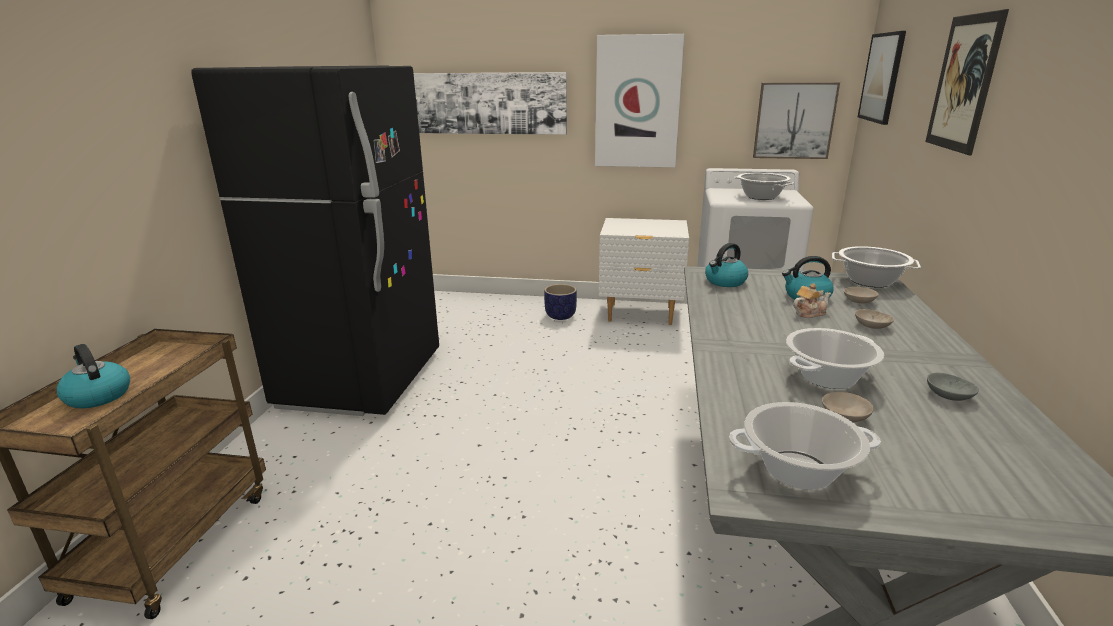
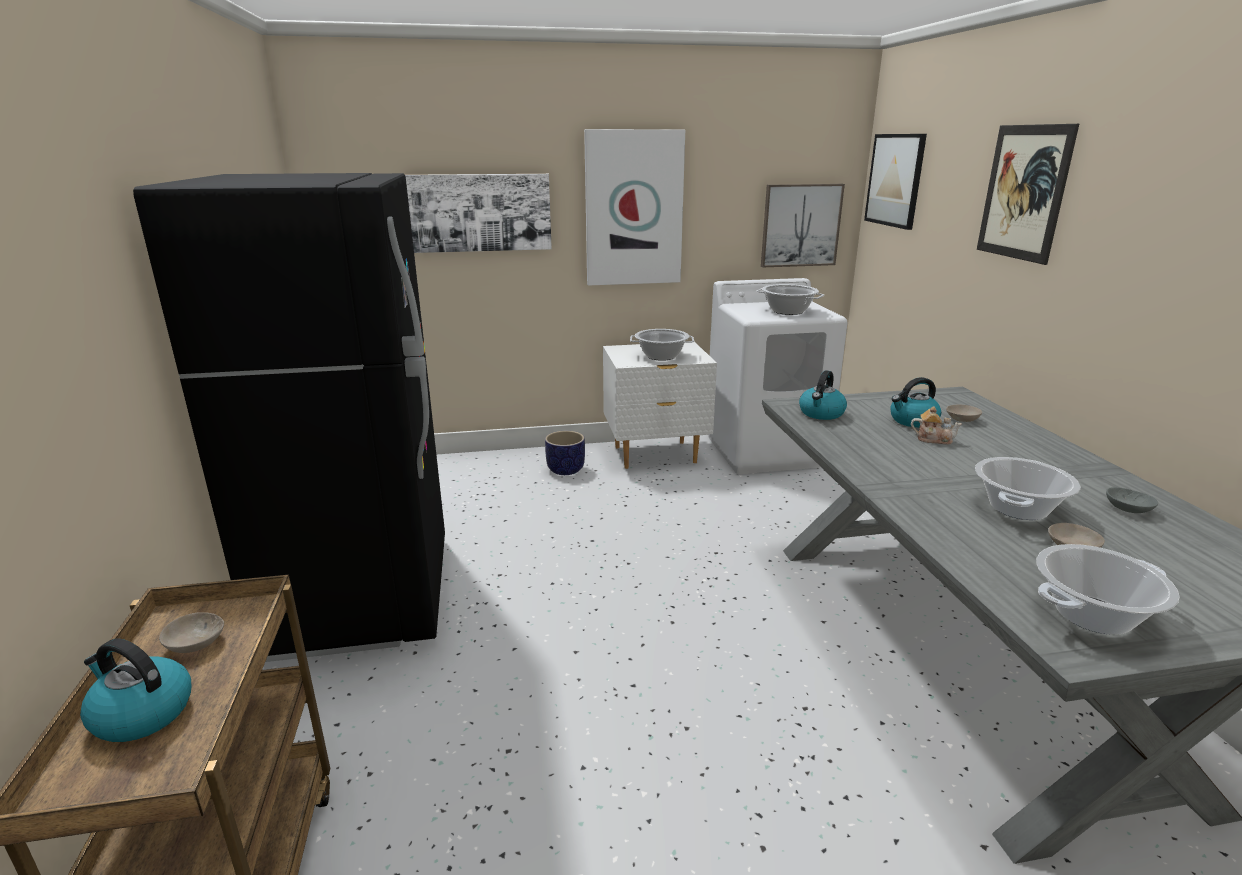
camera: 20 degrees left, 0 degrees up
teapot [793,283,831,318] -> teapot turned 60 degrees clockwise [911,406,962,445]
cooking pot [832,246,921,288] -> cooking pot moved to [630,329,694,361]
beige bowl [855,309,894,329] -> beige bowl moved to [159,612,224,653]

